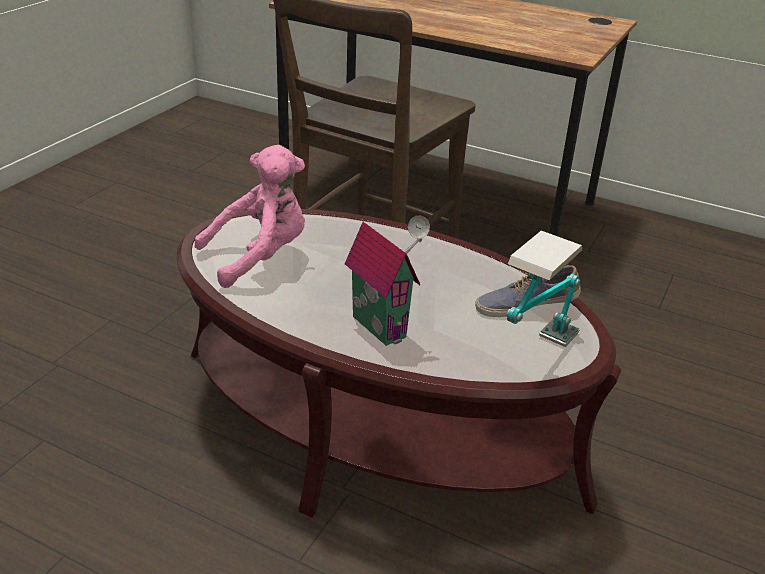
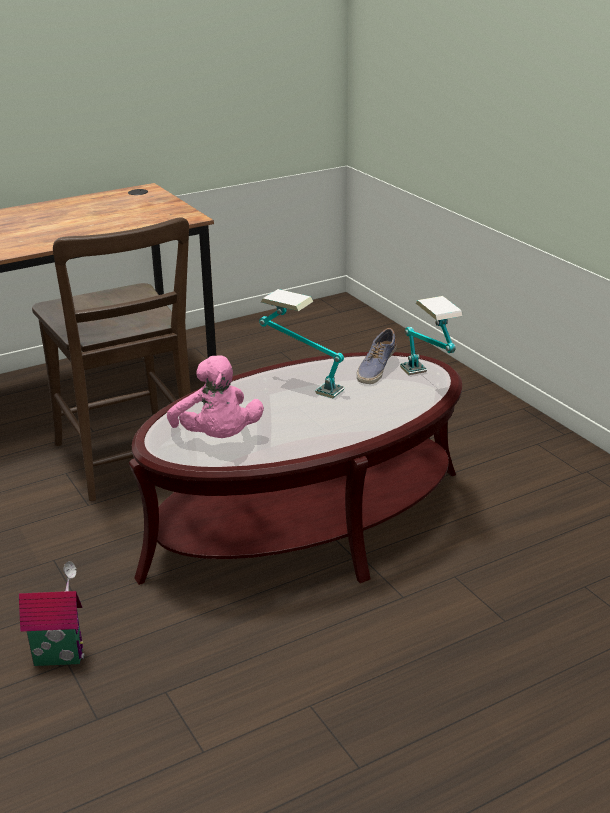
camera: 55 degrees left, 5 degrees down
pink plush toy [195,145,305,288] -> pink plush toy turned 150 degrees clockwise [167,355,264,438]
toy house [345,216,430,346] -> toy house moved to [19,561,85,666]
none -> table lamp [259,289,345,398]

